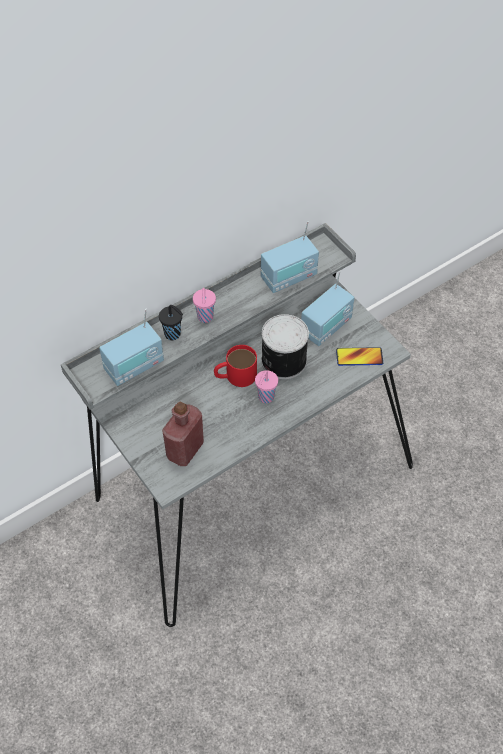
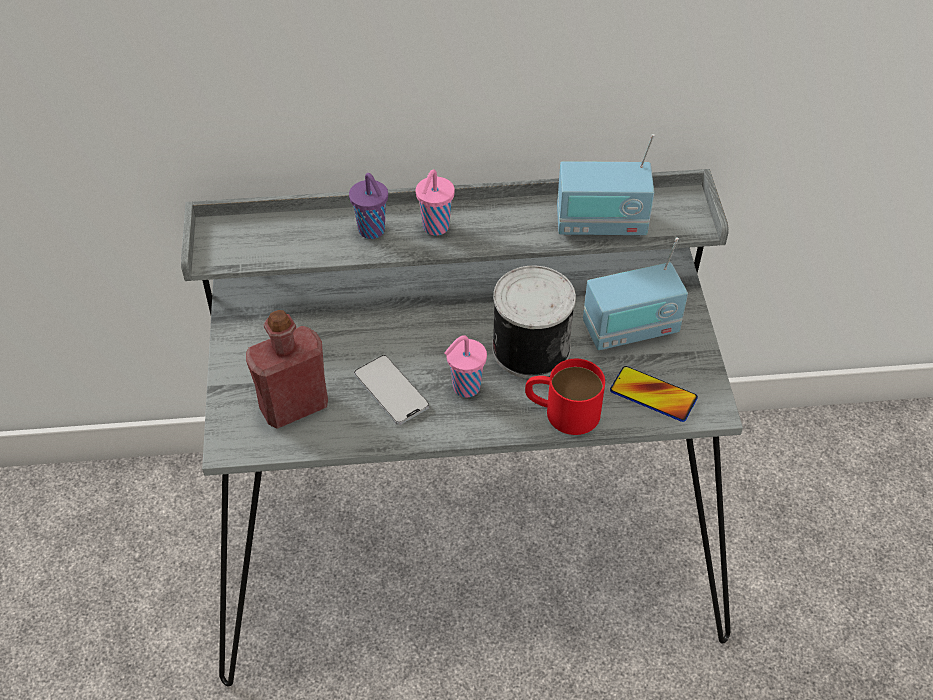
camera: 30 degrees right, 5 degrees down
radio [99,309,164,386] -> none
black cup [159,305,183,340] -> purple cup [349,173,388,239]
red mug [214,345,257,387] -> red mug moved to [525,359,605,435]
none -> phone [354,355,429,425]

